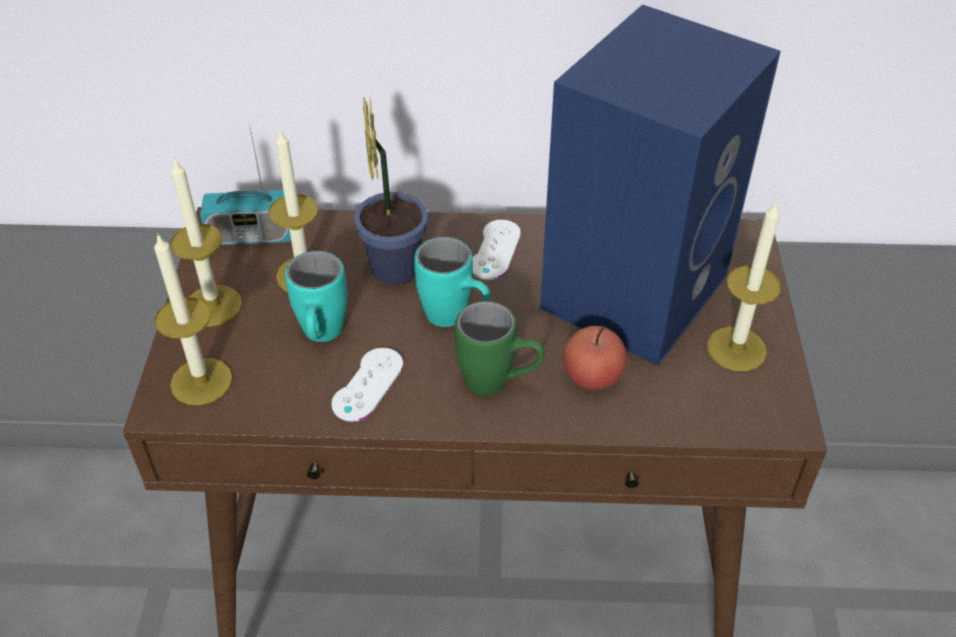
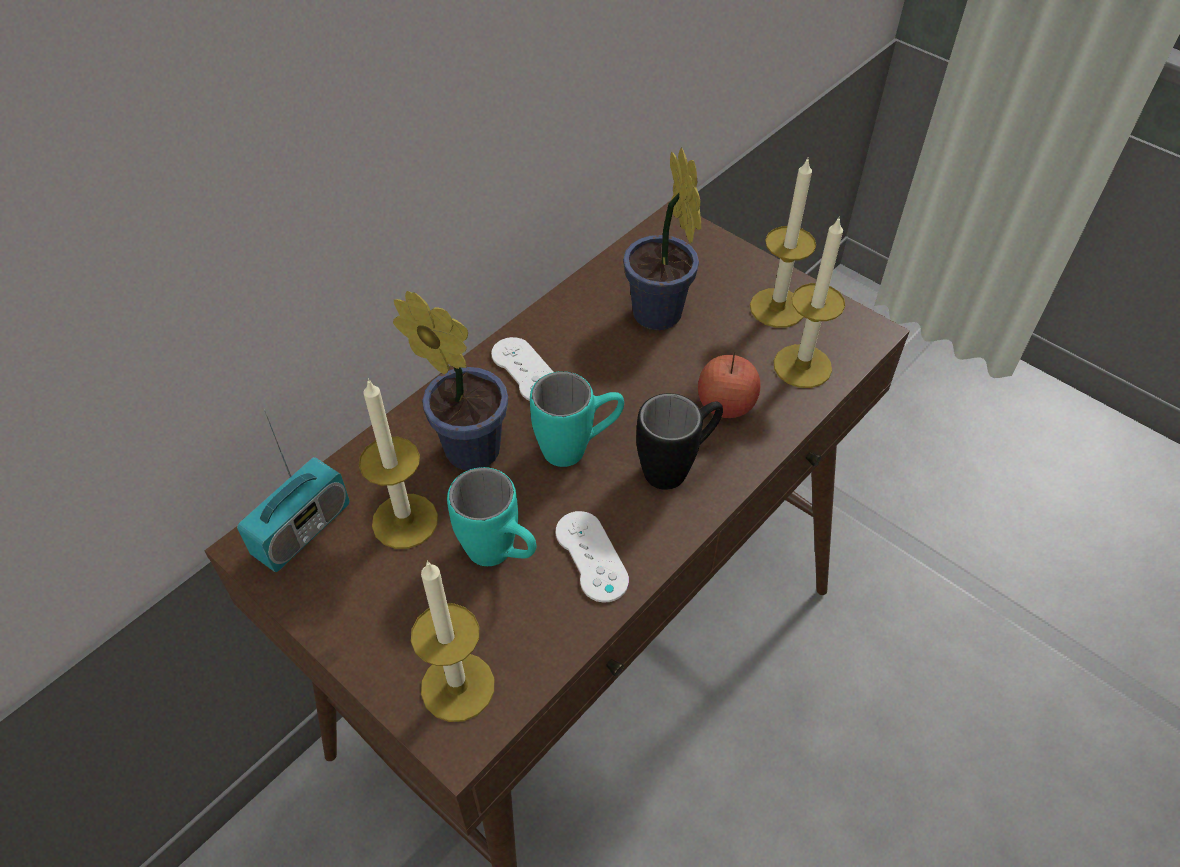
camera: 50 degrees left, 5 degrees up
candle [170,157,242,327] -> candle moved to [773,216,845,388]
green mug [455,301,545,395] -> black mug [636,393,723,490]
blue speaker [540,4,781,366] -> potted plant [623,147,701,330]

